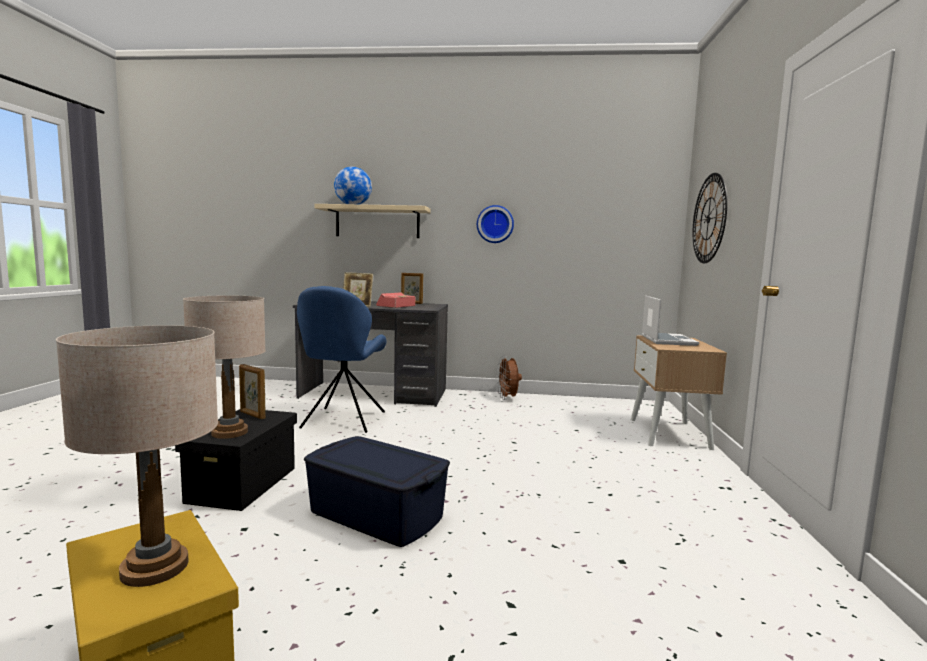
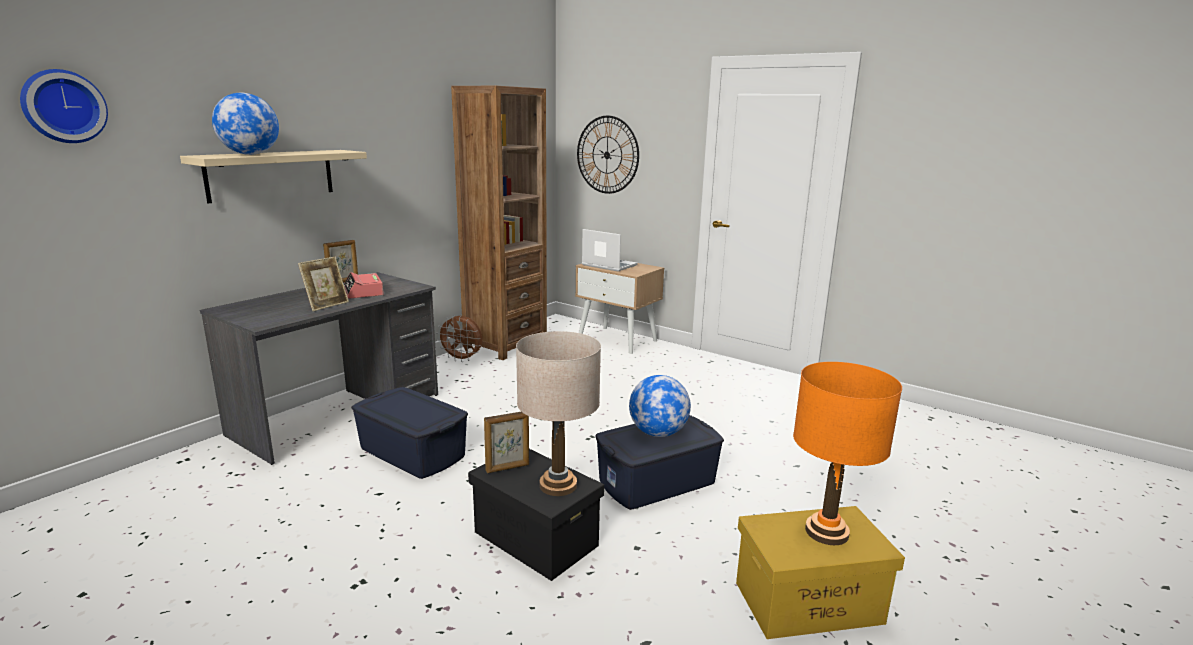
camera: 60 degrees left, 10 degrees up
beige table lamp [56,325,218,587] -> orange table lamp [793,362,902,545]
blue chair [297,286,386,433] -> blue storage box [351,387,468,479]
wall clock [477,205,514,243] -> wall clock moved to [20,69,108,143]
none -> brown bookcase [451,86,547,360]
none -> globe [629,375,691,437]

